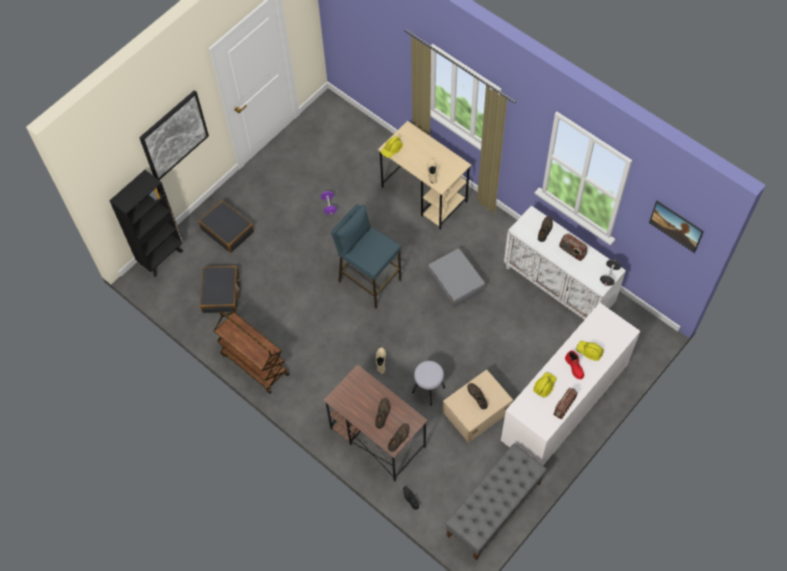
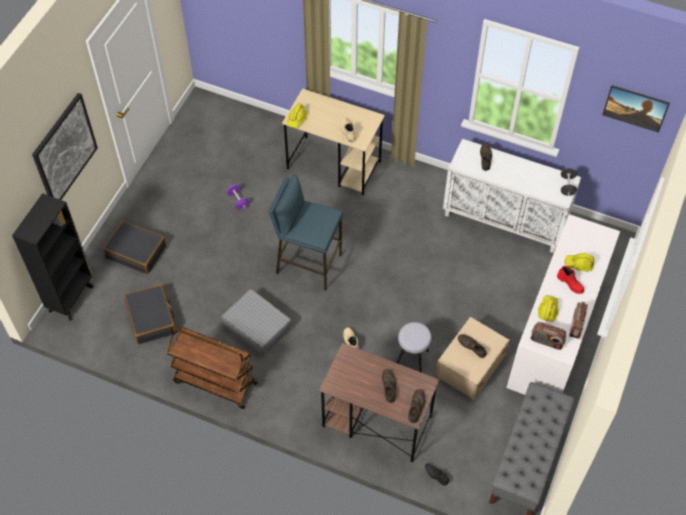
camera: 20 degrees left, 5 degrees down
grey suitcase [428,248,486,308] -> grey suitcase moved to [222,289,292,356]
radio [559,233,587,261] -> radio moved to [531,322,566,350]

